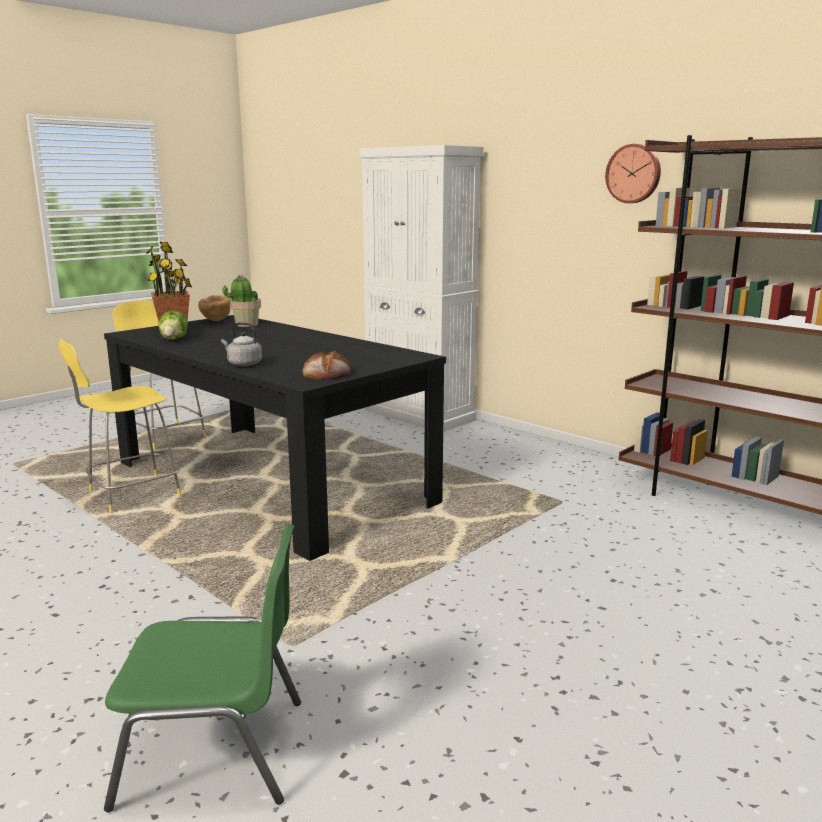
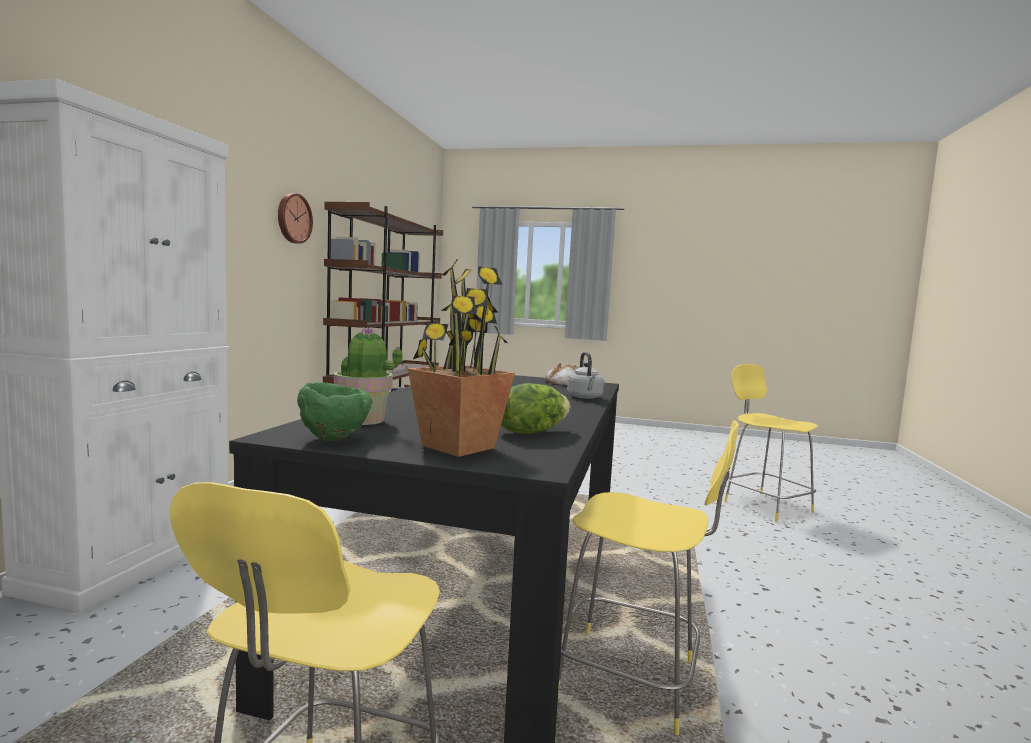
camera: 120 degrees left, 10 degrees down
green chair [104,524,301,812] -> yellow stool [724,364,818,522]
brown bowl [198,295,231,321] -> green bowl [297,382,372,441]

